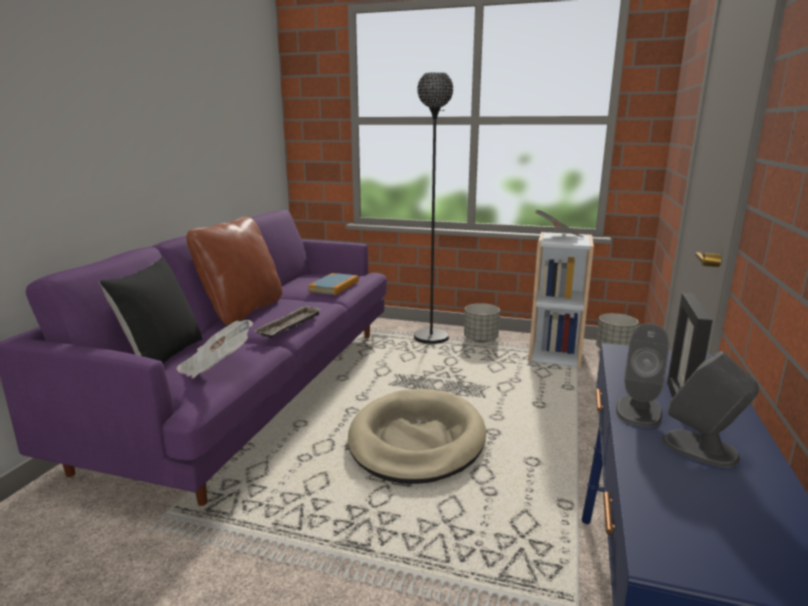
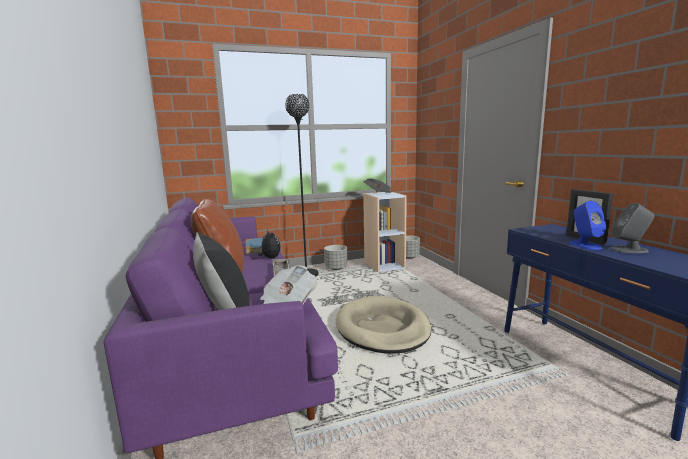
camera: 35 degrees left, 5 degrees down
grey speaker [616,324,669,427] -> blue speaker [570,201,606,250]
none -> plush toy [258,230,281,259]

